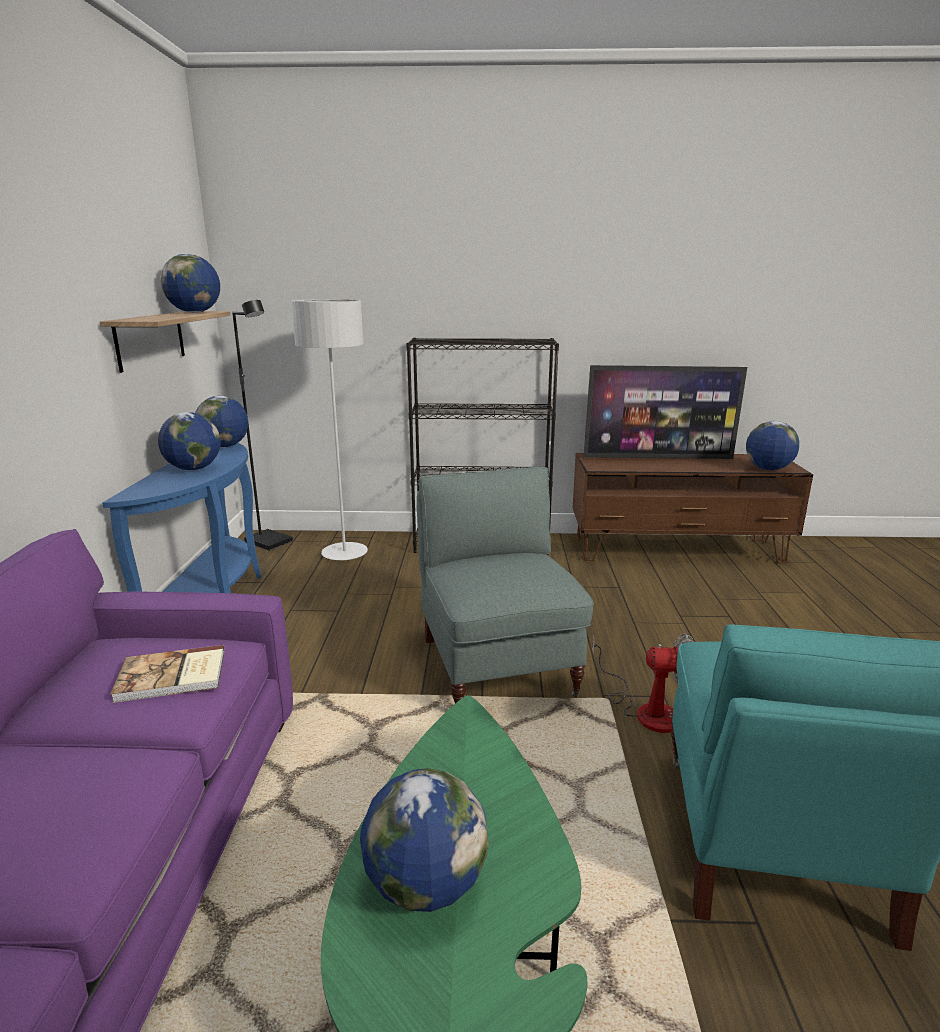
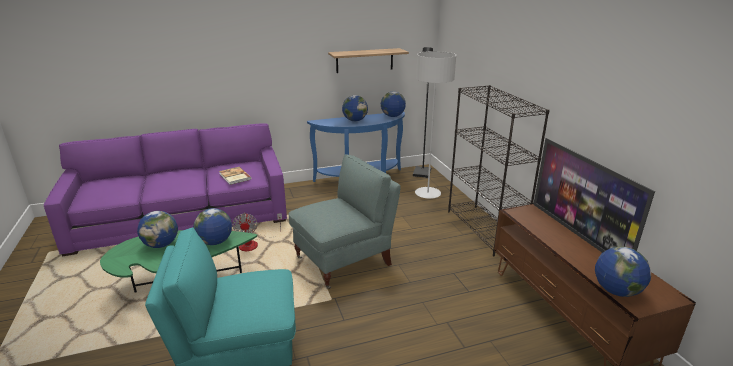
camera: 70 degrees right, 5 degrees up
globe [160,254,220,313] -> globe moved to [193,208,232,245]
fan [593,633,694,733] -> fan moved to [232,212,282,251]

